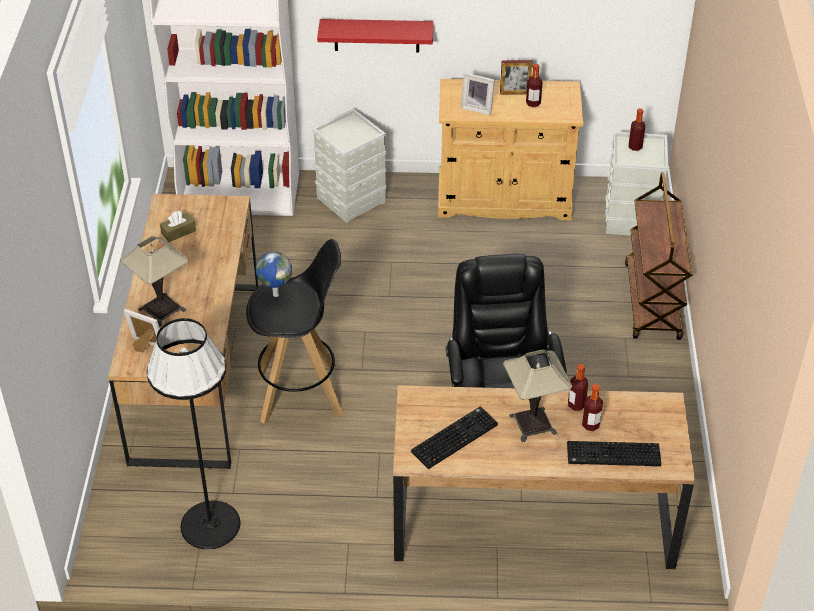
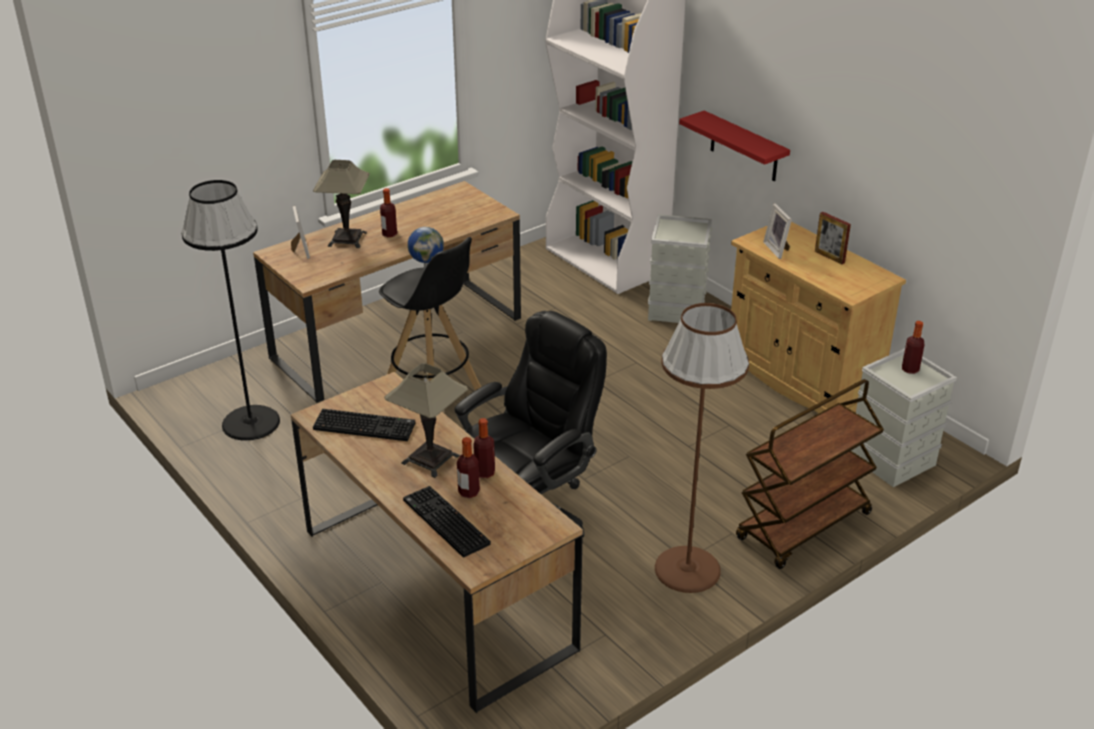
camera: 50 degrees right, 10 degrees down
brown tissue box [160,211,196,242] -> none
bottle [526,64,543,107] -> bottle moved to [380,188,397,237]
none -> brown floor lamp [655,303,749,593]

